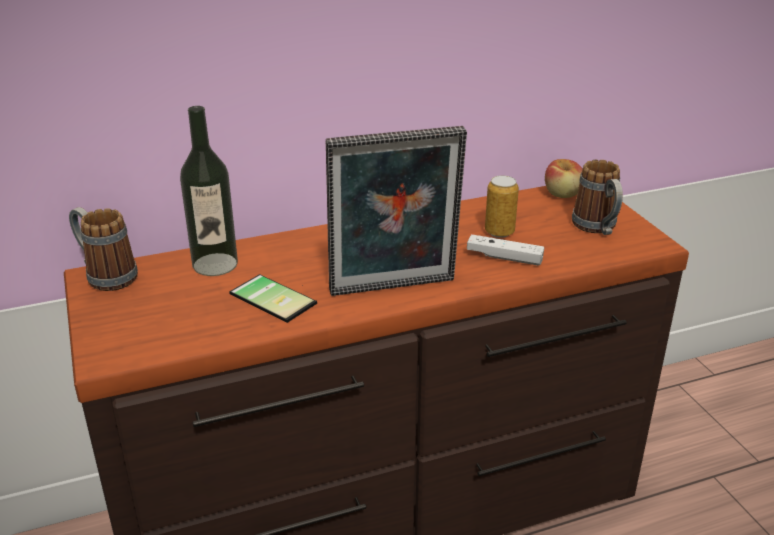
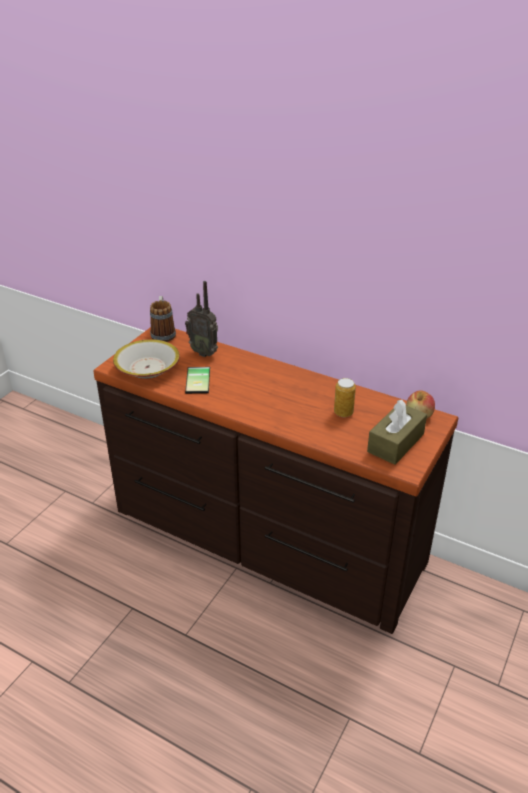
camera: 50 degrees right, 5 degrees up
bottle [180,106,238,276] -> radio [185,281,218,357]
picture frame [326,126,467,296] -> none
white game controller [467,234,544,266] -> none
mug [572,160,623,235] -> brown tissue box [367,400,427,465]
none -> bowl [113,339,180,379]

